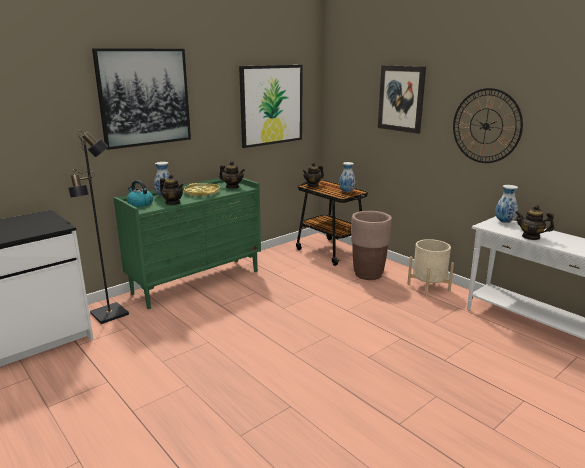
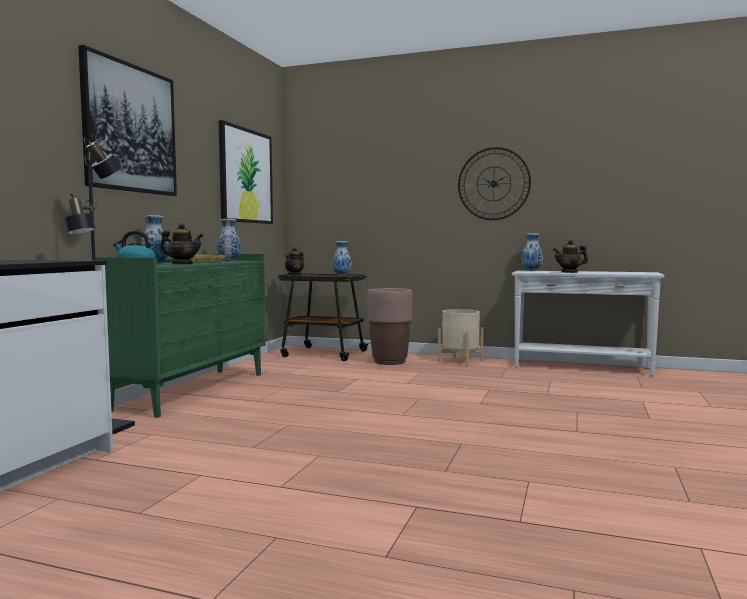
camera: 30 degrees left, 15 degrees down
teapot [219,161,245,188] -> vase [217,219,241,261]
picture [378,65,426,134] -> none

